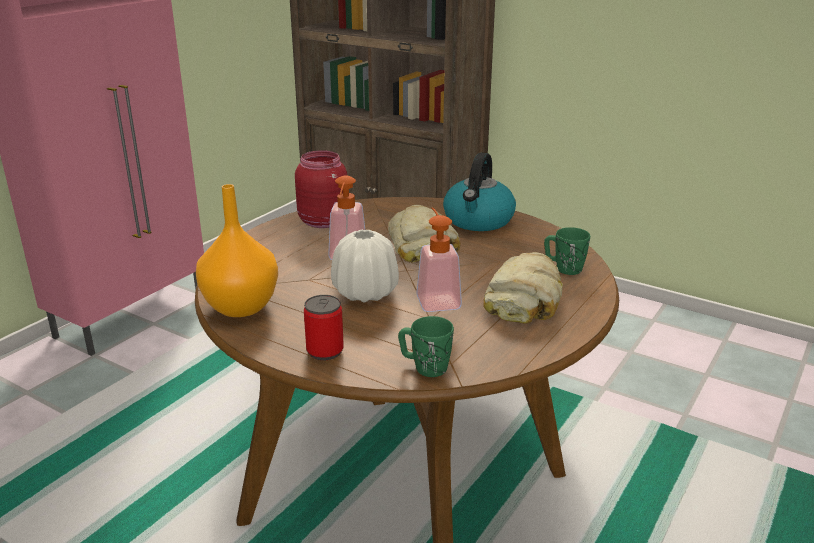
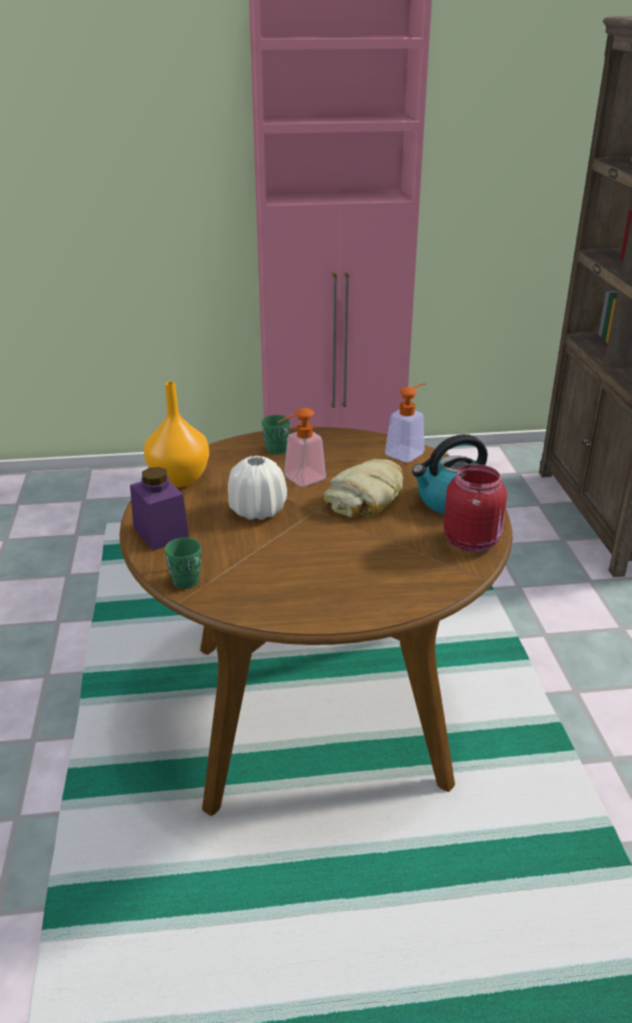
camera: 50 degrees right, 5 degrees up
red jar [295,150,347,228] -> red jar moved to [443,464,507,552]
can [304,295,344,360] -> purple jar [130,467,189,551]
soap dispenser [416,207,462,312] -> soap dispenser moved to [385,383,426,462]
bread [484,252,563,323] -> none
green mug [544,227,590,275] -> green mug moved to [262,415,290,455]

